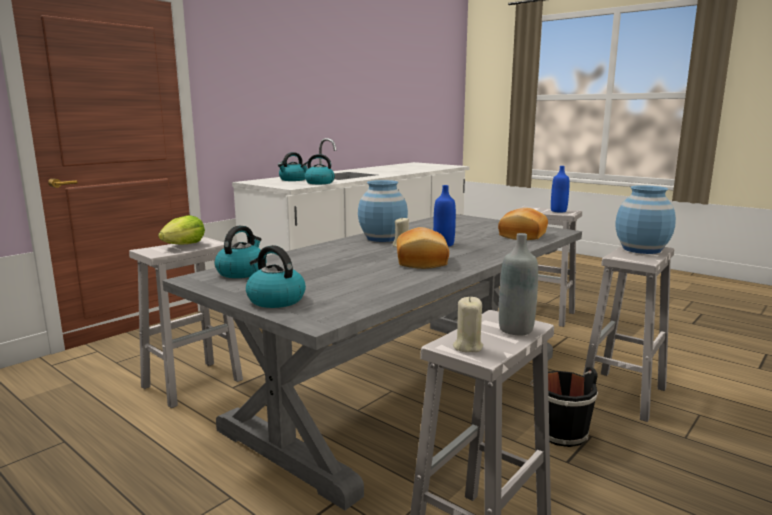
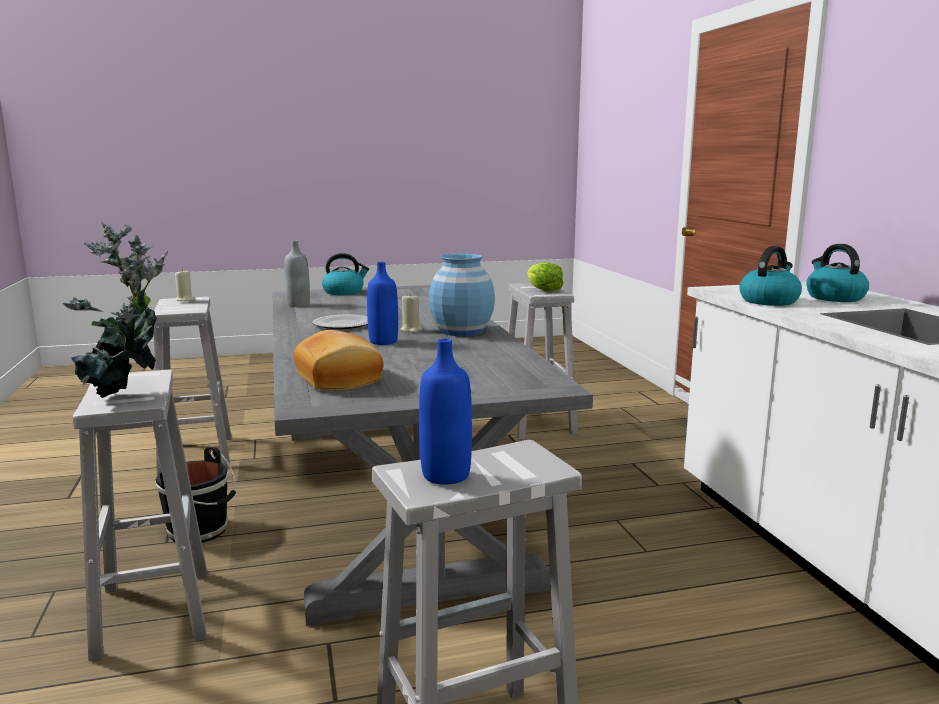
camera: 125 degrees right, 0 degrees up
kettle [215,225,261,278] -> none
bread [396,227,449,269] -> plate [312,314,368,329]
grey bottle [499,233,538,335] -> grey bottle moved to [284,240,310,307]
blue vase [615,185,676,254] -> potted plant [63,222,168,398]

